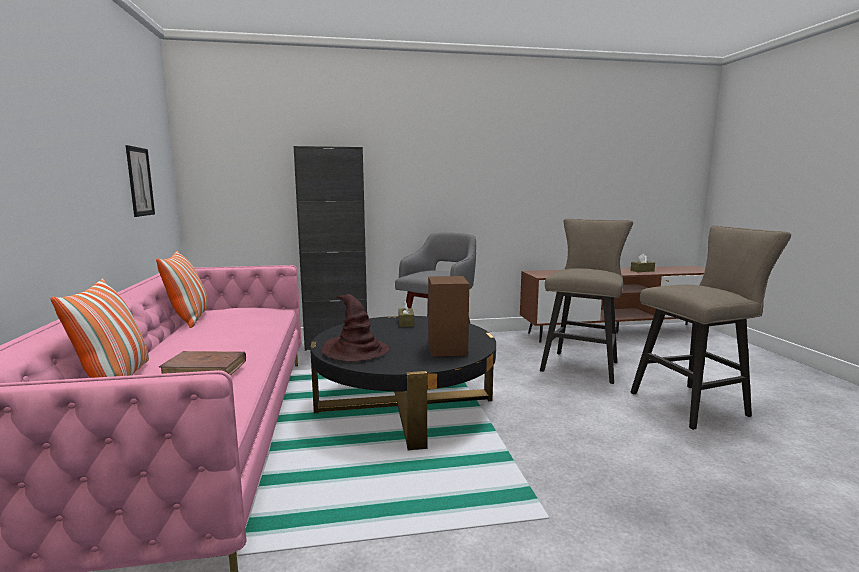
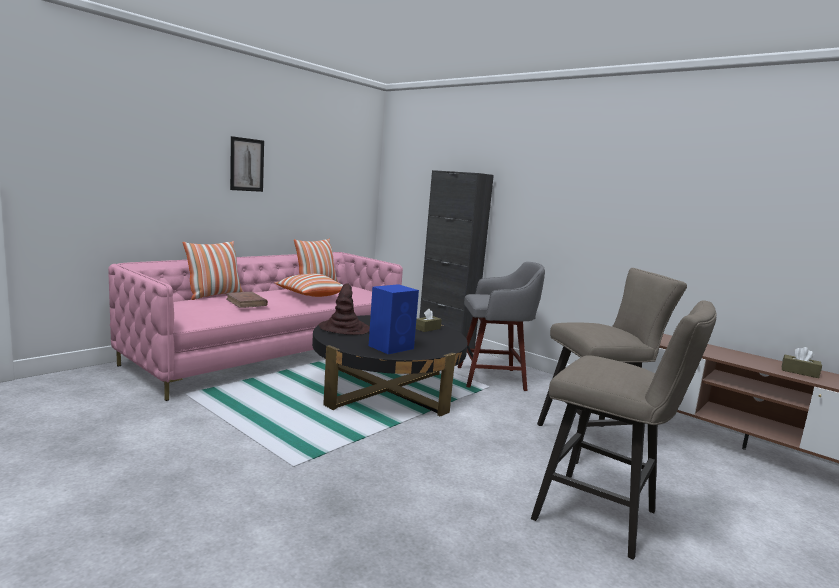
camera: 50 degrees right, 0 degrees up
picture [126,145,155,217] -> picture moved to [230,136,264,192]
brown speaker [428,276,469,356] -> blue speaker [369,284,419,354]
none -> pillow [274,274,343,297]

